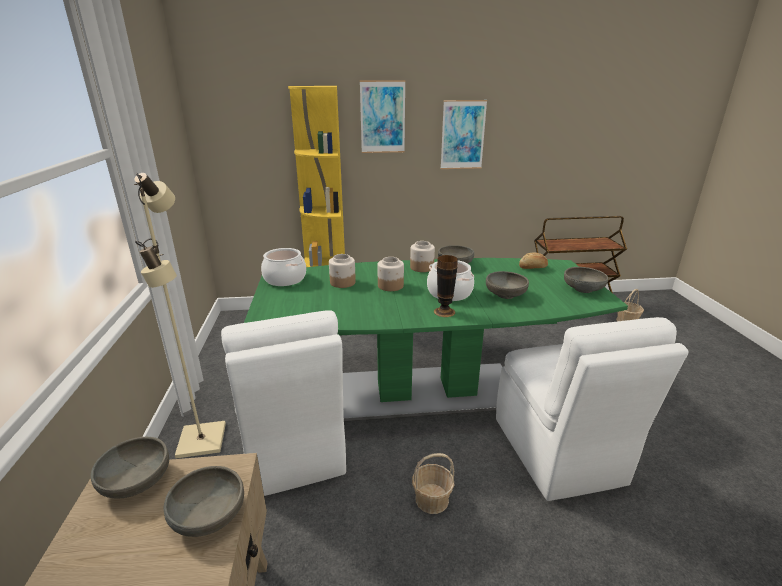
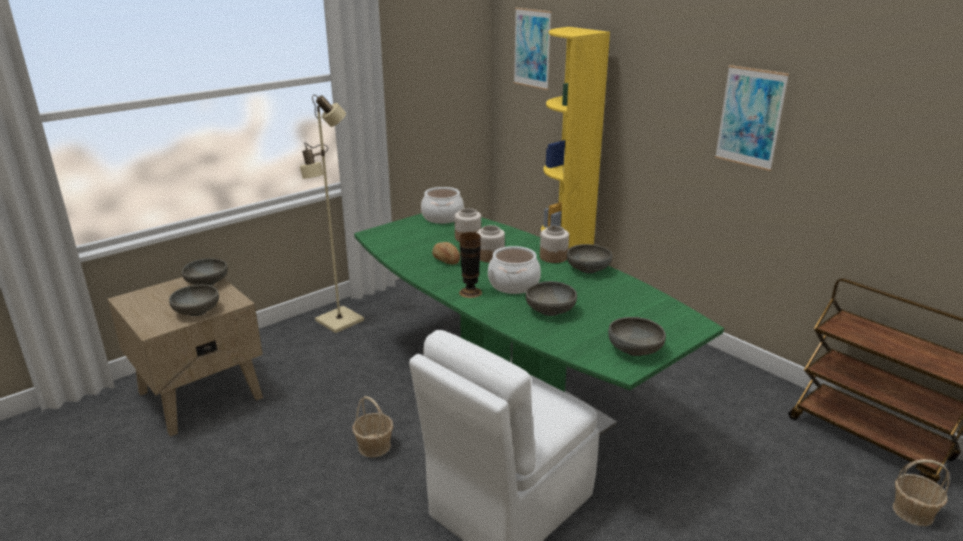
camera: 55 degrees right, 0 degrees up
white chair [221,310,346,496] -> none
picture [360,80,405,153] -> picture moved to [514,8,552,90]
bread [519,253,548,269] -> bread moved to [432,242,460,264]

